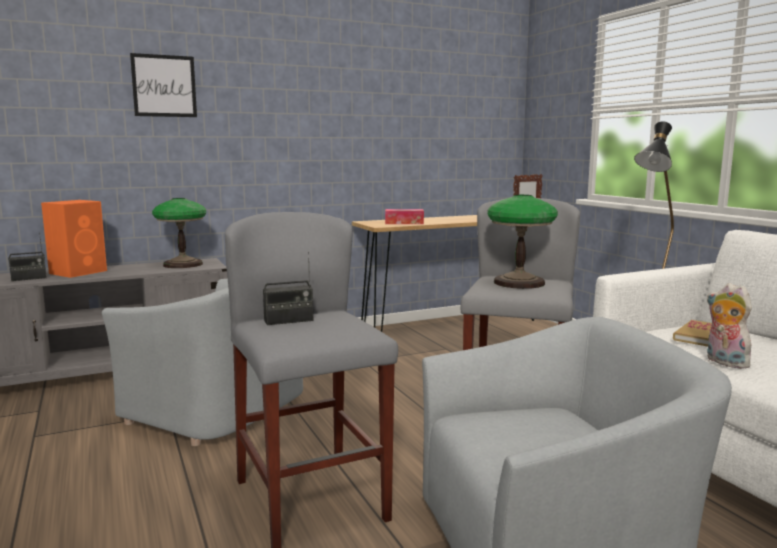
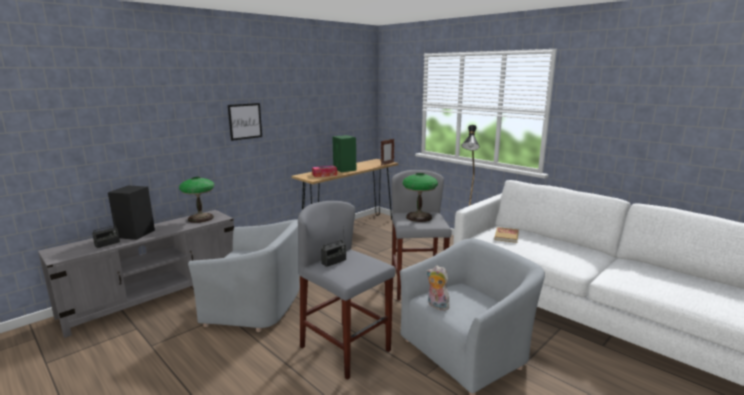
camera: 20 degrees left, 5 degrees up
orange speaker [41,200,107,278] -> black speaker [108,186,155,240]
picture [130,53,197,117] -> picture moved to [228,103,262,141]
plush toy [706,283,752,369] -> plush toy moved to [426,265,449,311]
none -> green speaker [332,135,356,172]

